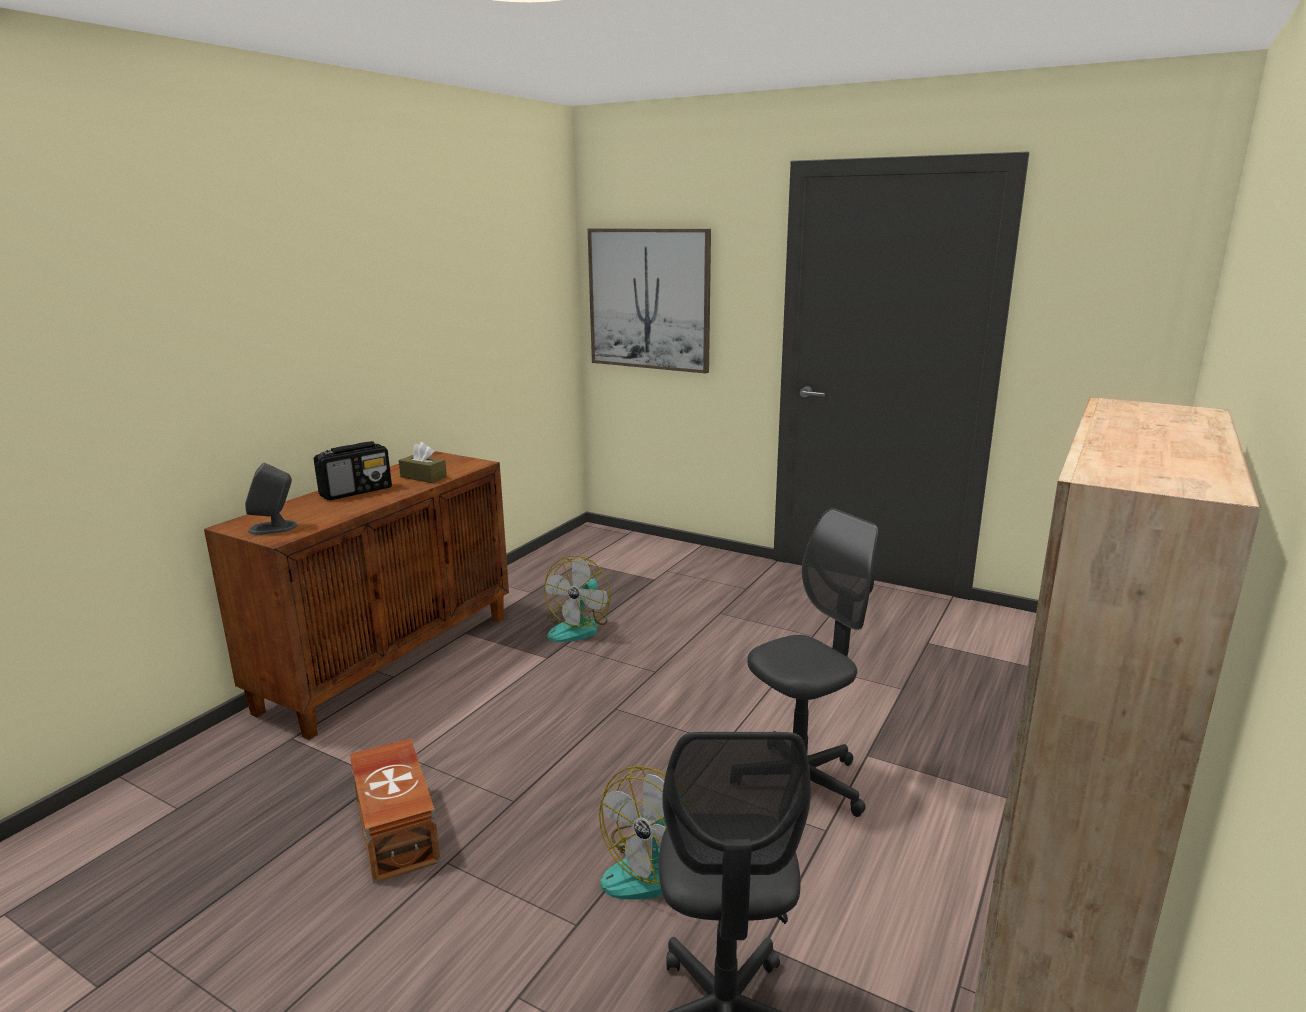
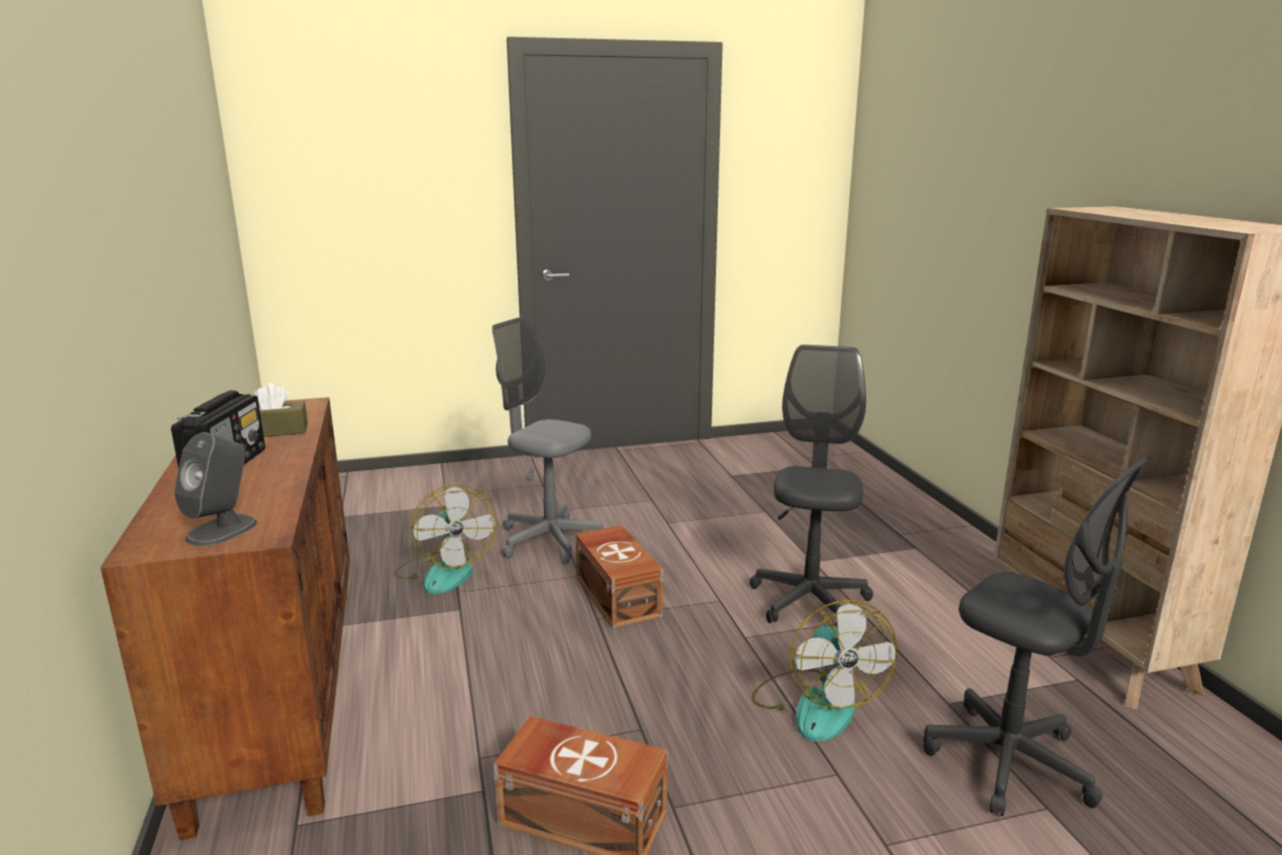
camera: 45 degrees left, 0 degrees up
picture [588,229,711,373] -> none
none -> grey office chair [492,317,603,564]
none -> brown storage box [576,525,663,628]

